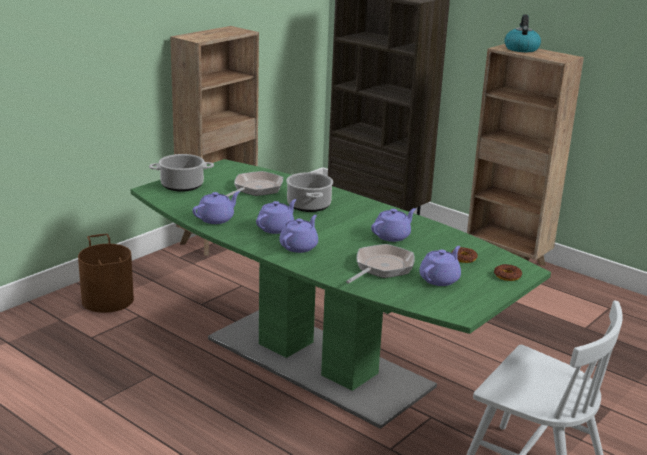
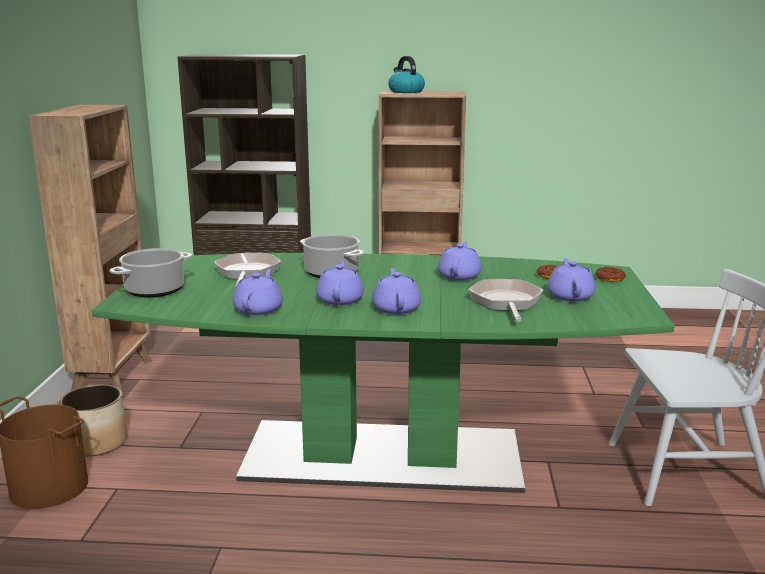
camera: 35 degrees left, 5 degrees down
none -> planter [59,385,127,456]

